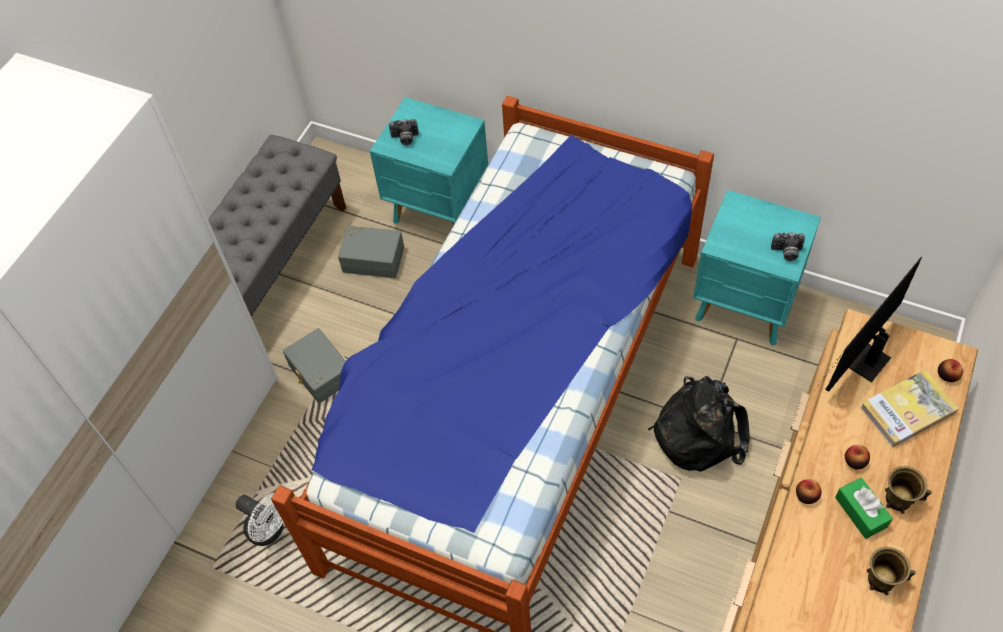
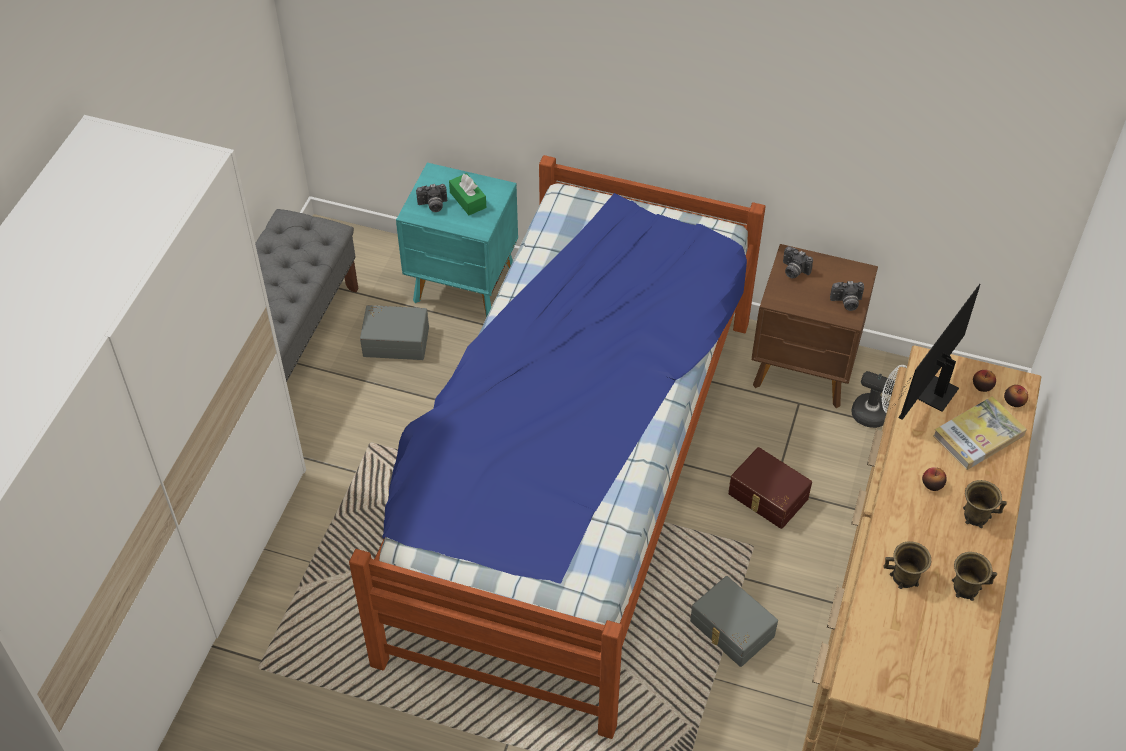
camera: 10 degrees left, 5 degrees down
white fan [236,493,283,546] -> white fan moved to [851,365,907,428]
grey storage box [283,328,346,403] -> grey storage box moved to [690,576,778,667]
black backpack [648,376,750,472] -> brown storage box [728,447,812,529]
turquoise nightstand [693,190,821,346] -> brown nightstand [752,244,878,408]
apple [796,479,822,504] -> apple moved to [973,370,996,392]
green tissue box [835,477,893,539] -> green tissue box moved to [449,173,486,215]
none -> camera [783,246,813,279]
none -> brown mug [883,541,931,589]

